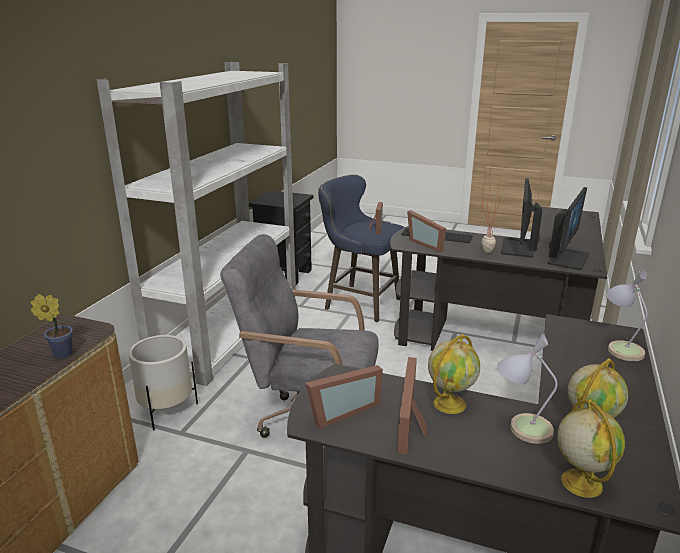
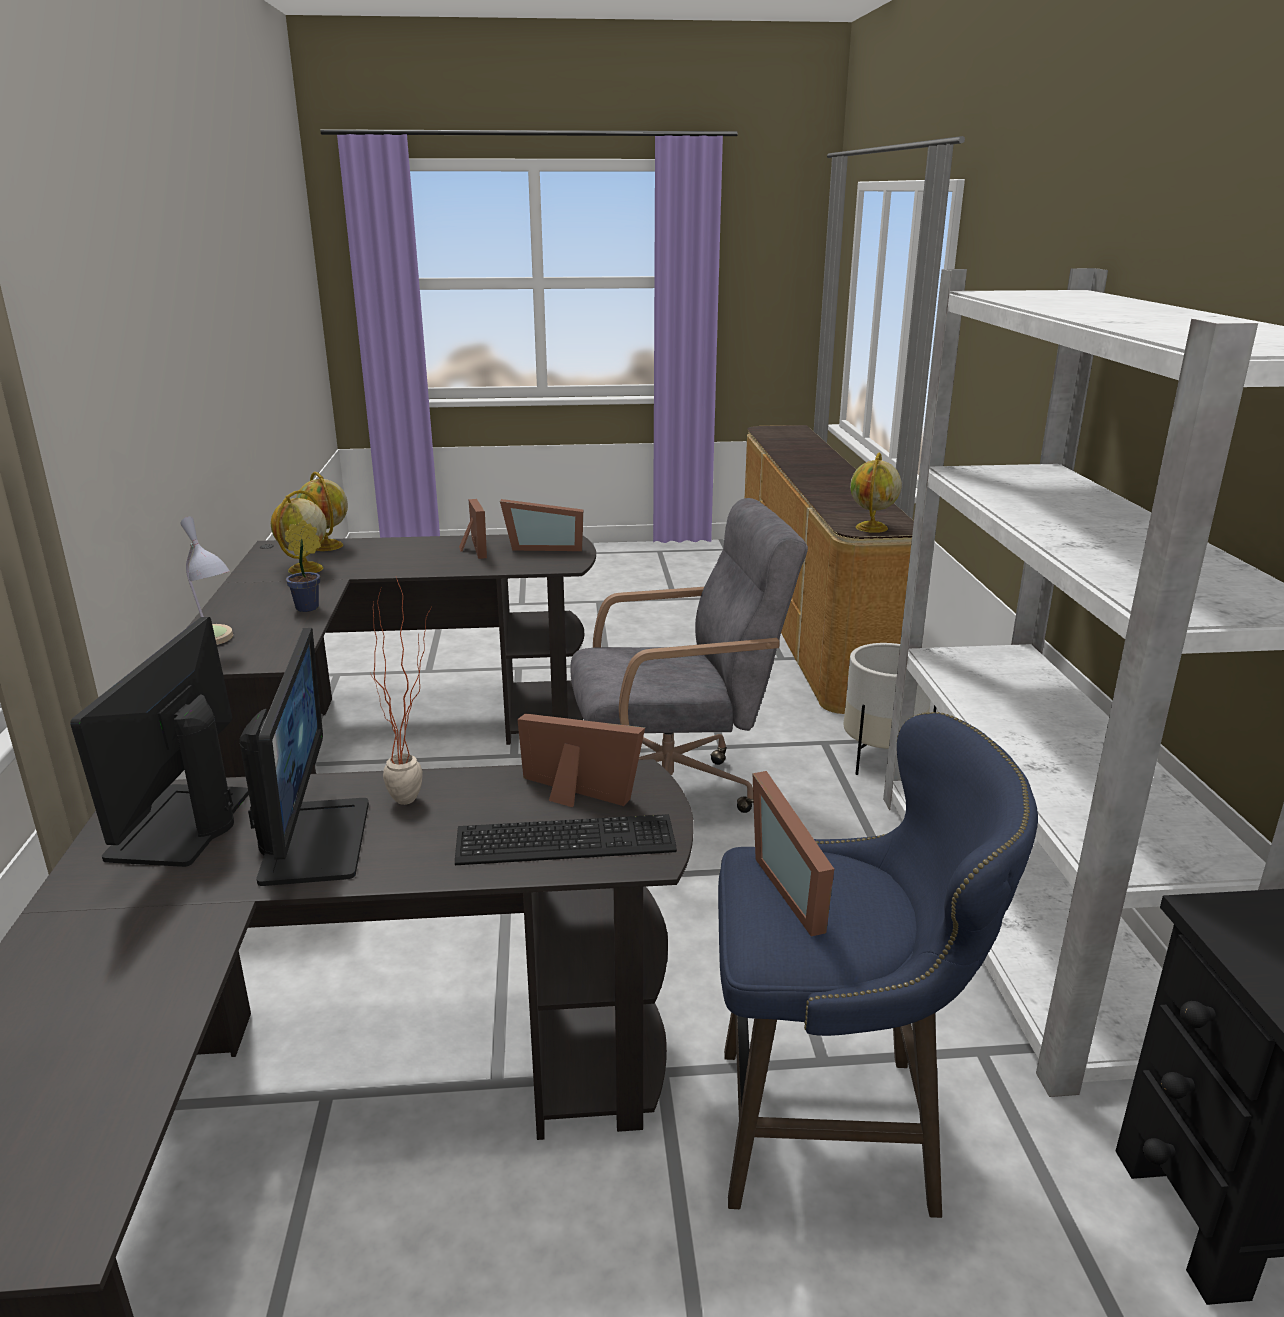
camera: 155 degrees right, 0 degrees up
potted plant [31,294,73,359] -> potted plant moved to [284,520,321,612]
picture frame [305,365,383,429] -> picture frame turned 120 degrees counterclockwise [500,499,583,551]
globe [428,334,480,414] -> globe moved to [850,453,902,533]
table lamp [497,333,557,444] -> none

